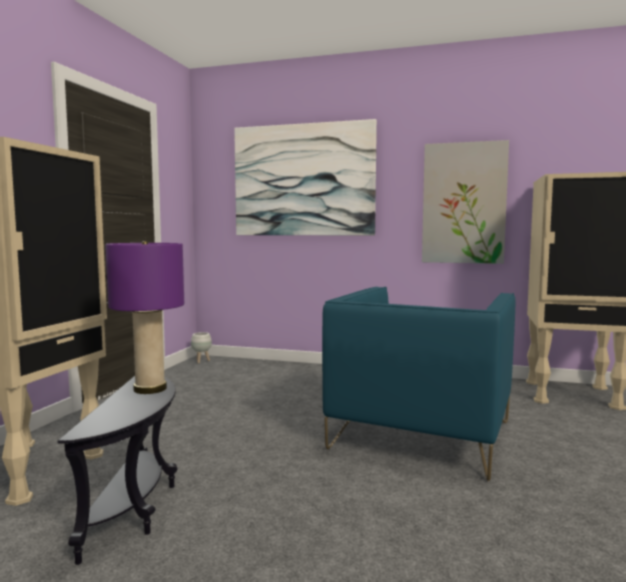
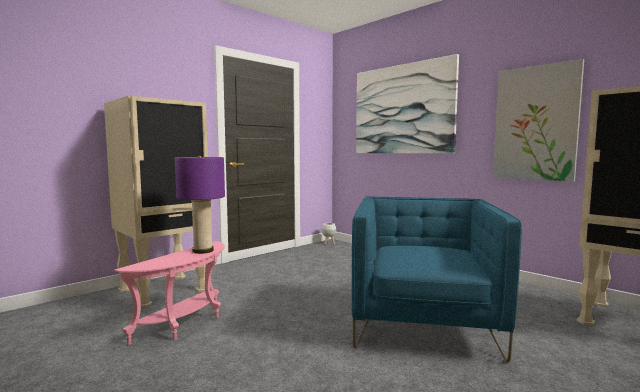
camera: 30 degrees right, 0 degrees up
black side table [57,376,178,565] -> pink side table [114,241,225,345]
blue armchair [322,287,515,482] -> blue armchair turned 135 degrees clockwise [352,196,522,363]

